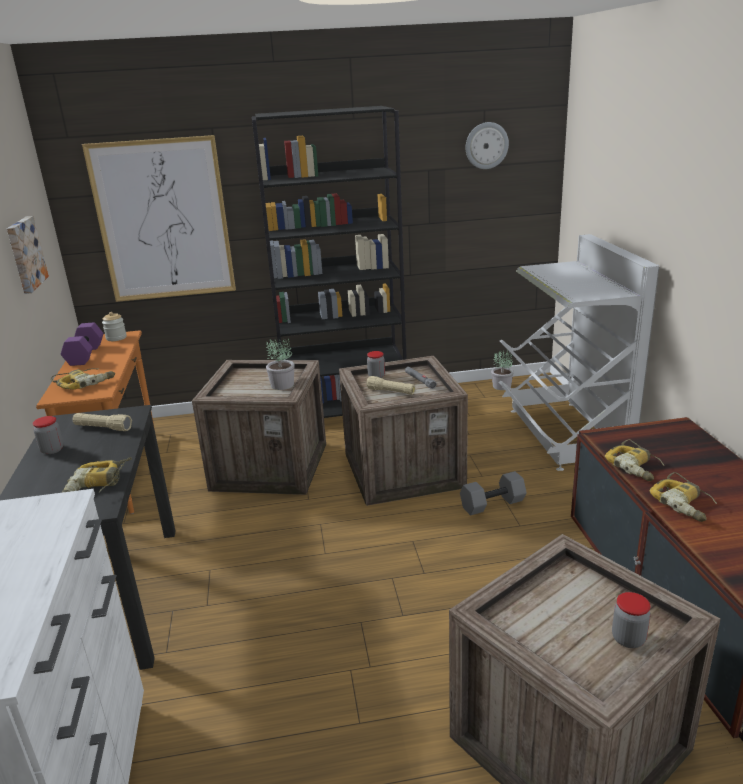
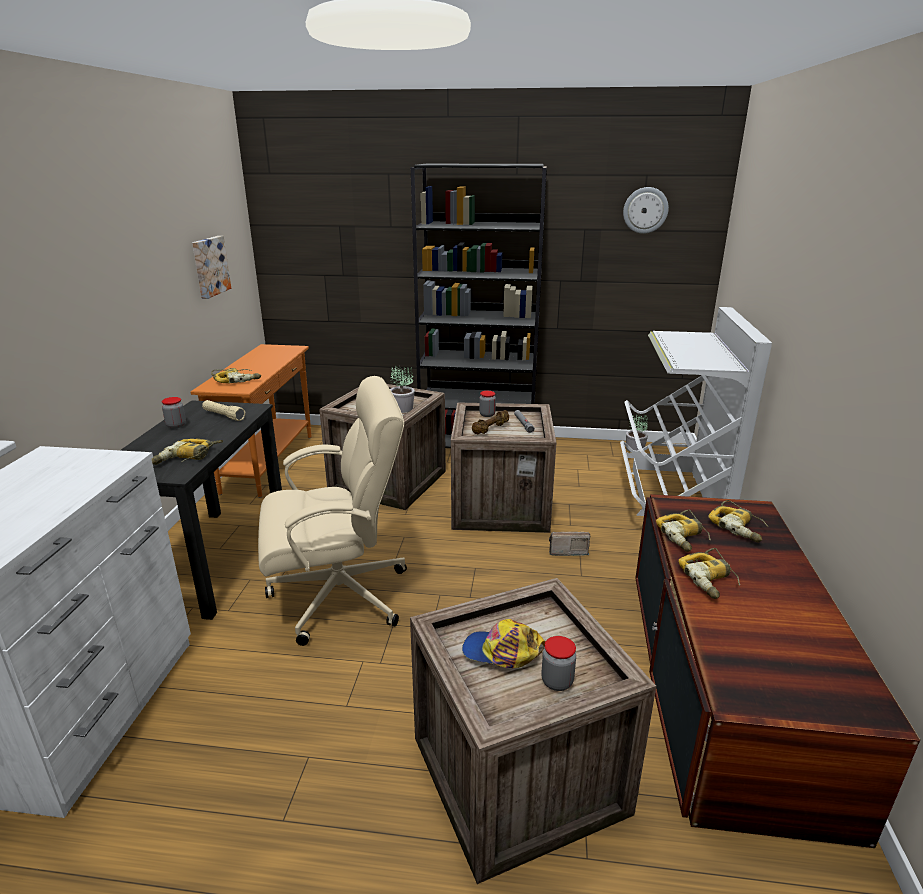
camera: 15 degrees right, 0 degrees up
purple dumbbell [61,322,104,366] -> none
picture [82,135,236,302] -> none
jar [102,312,127,341] -> none
beige flashlight [366,376,415,395] -> brown dumbbell [472,410,509,434]
grey dumbbell [460,471,527,516] -> radio [549,532,590,556]
none -> beige office chair [258,376,407,646]
none -> cap [462,619,545,668]
none -> power drill [708,500,768,542]

